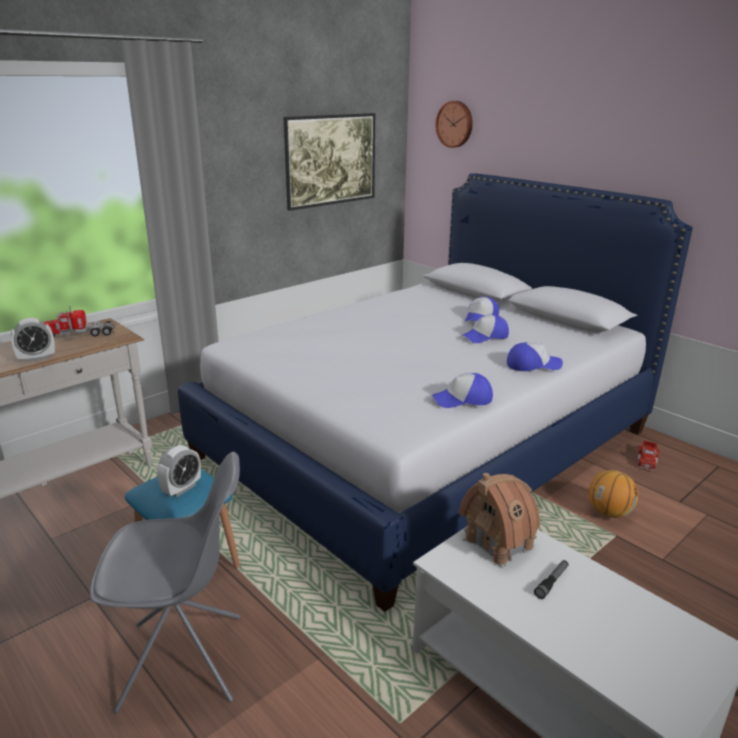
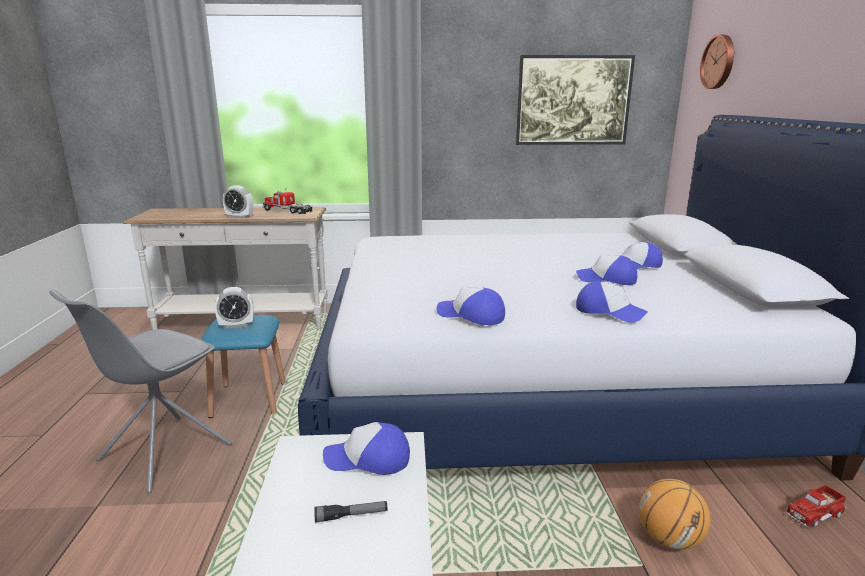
camera: 40 degrees right, 5 degrees down
grey chair [89,452,240,713] -> grey chair turned 90 degrees clockwise [49,290,232,493]
toy house [459,473,540,568] -> cap [323,422,410,475]

